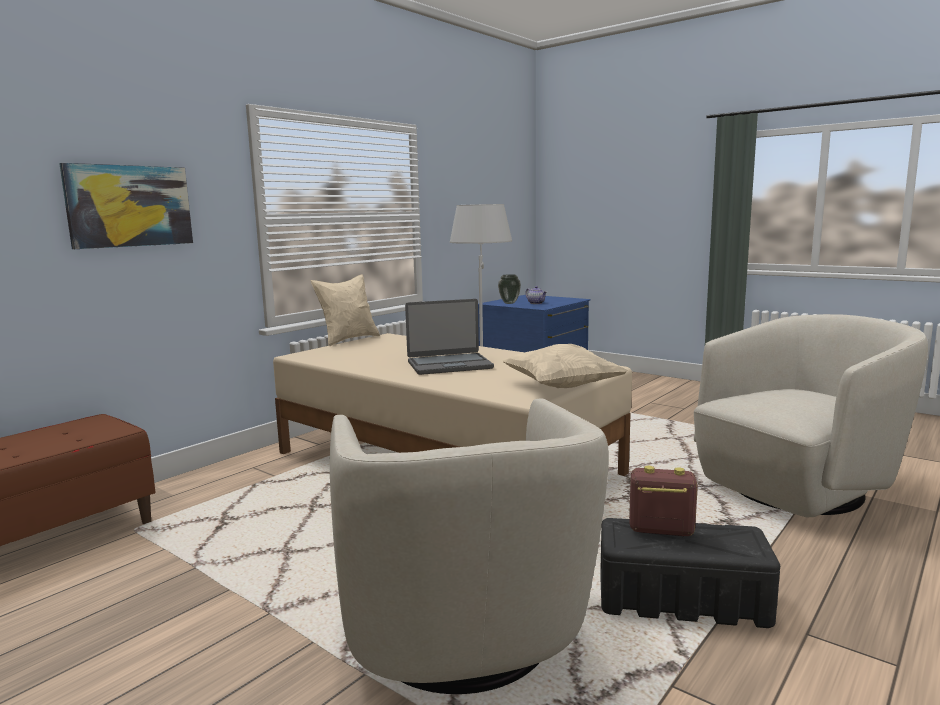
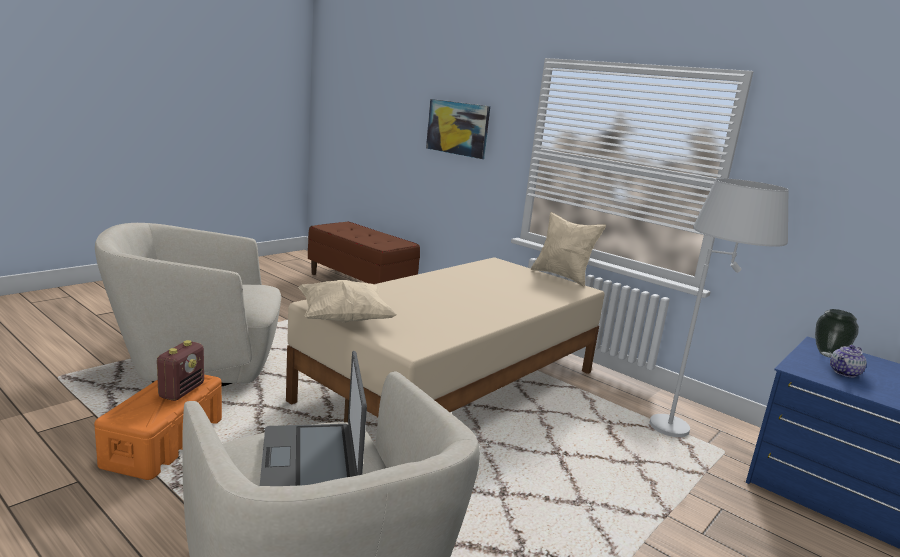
camera: 90 degrees right, 5 degrees up
laptop [405,299,494,375] -> laptop moved to [260,351,367,486]
black storage box [600,518,780,628] -> orange storage box [94,374,222,480]

